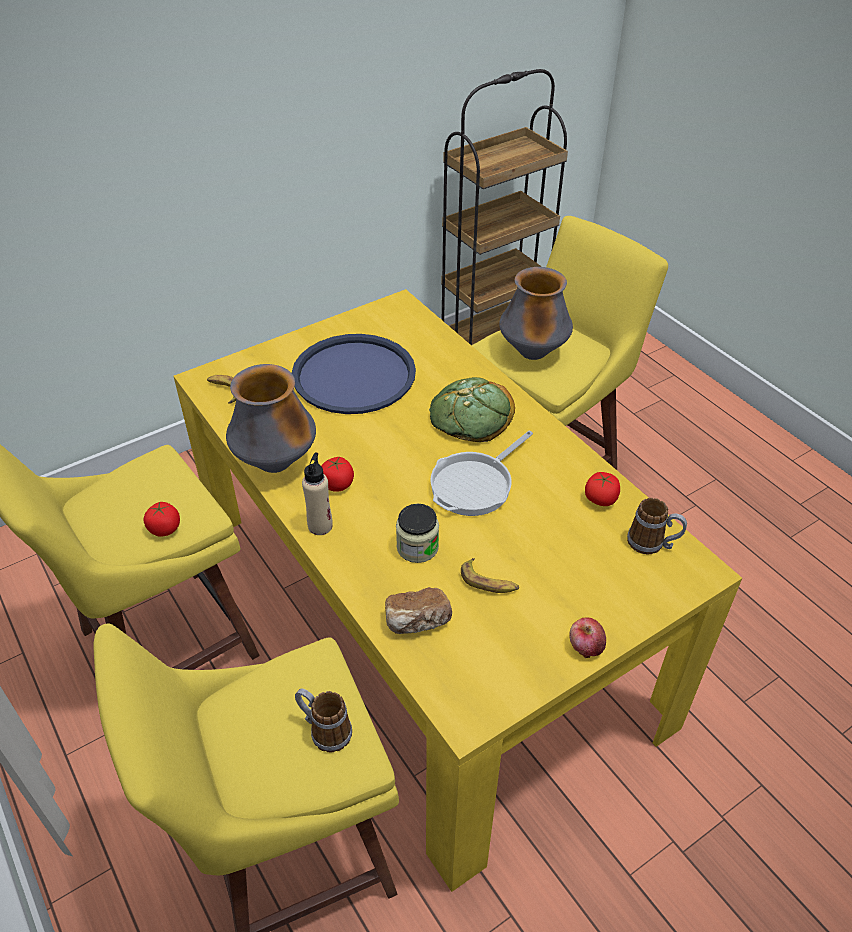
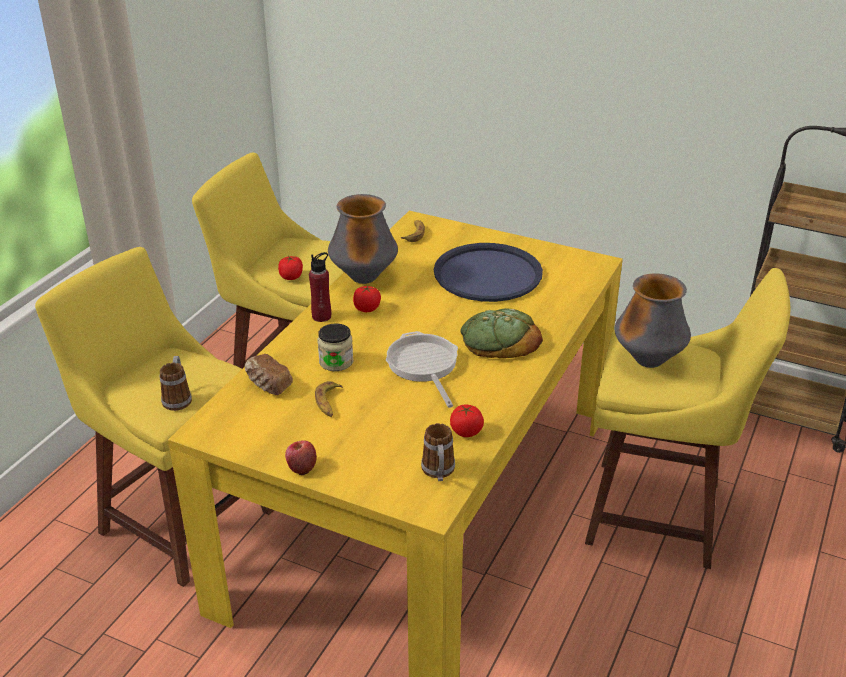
camera: 60 degrees right, 10 degrees down
beige bottle [302,453,333,535] -> red bottle [309,252,331,322]
frying pan [430,431,533,516] -> frying pan turned 60 degrees clockwise [386,331,458,408]

